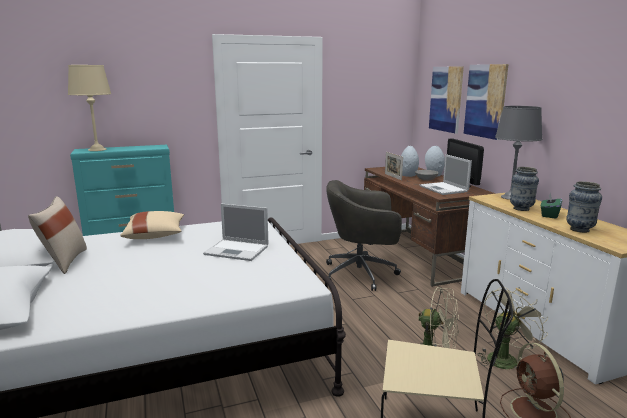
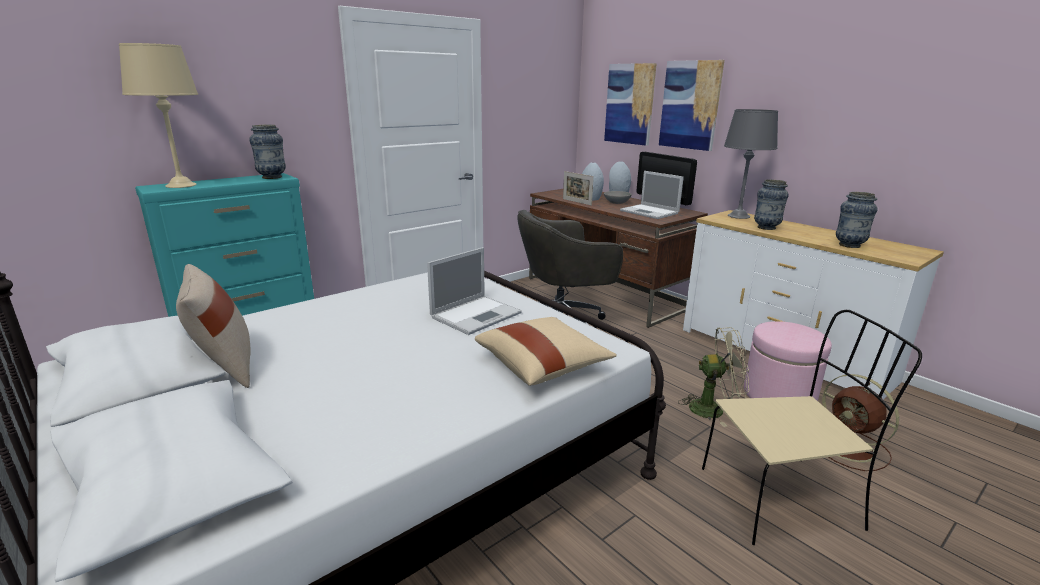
camera: 20 degrees left, 5 degrees up
beige pillow [120,211,184,239] -> beige pillow moved to [475,317,617,386]
laptop [203,204,268,261] -> laptop turned 45 degrees counterclockwise [427,247,522,335]
beige fan [477,287,548,369] -> pink ottoman [744,321,832,401]
green tissue box [541,193,562,219] -> none
none -> vase [250,124,286,179]

